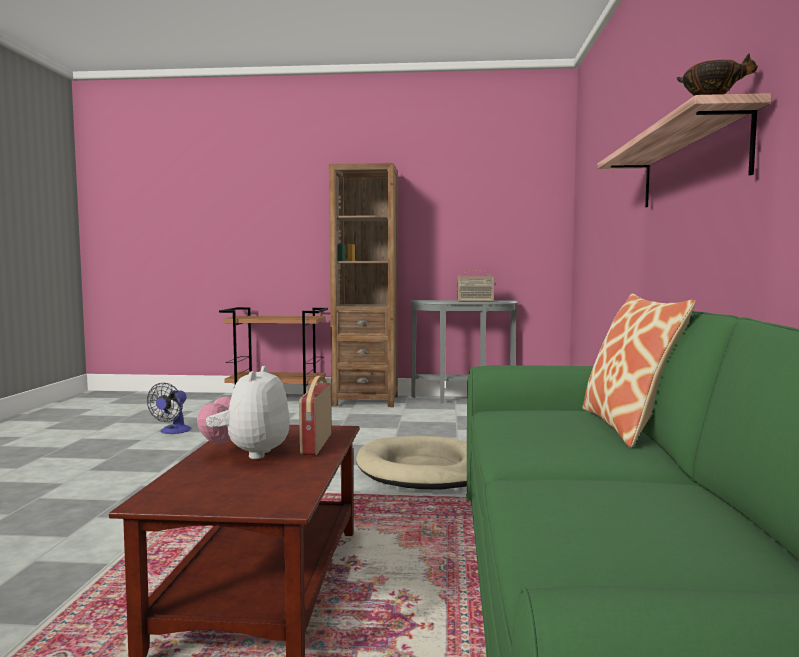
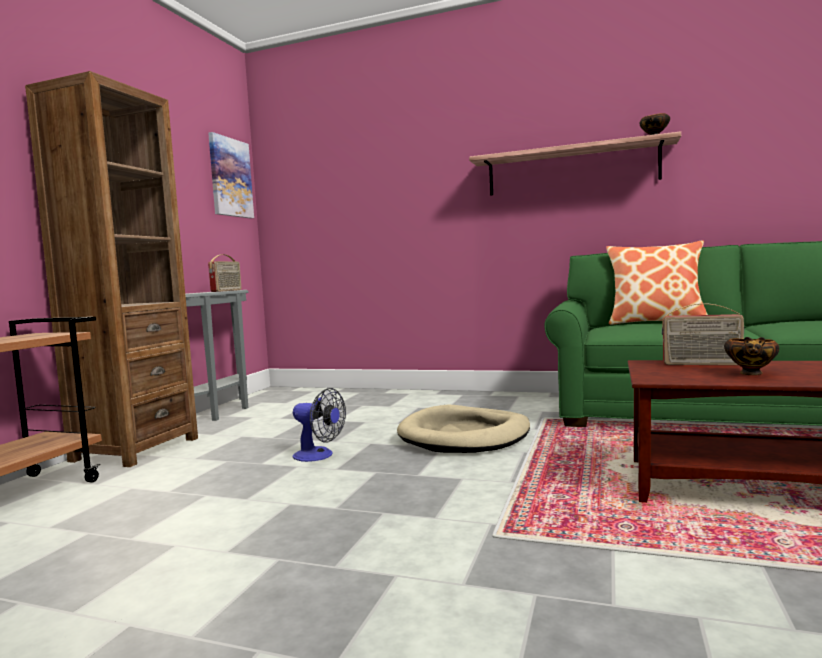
camera: 75 degrees left, 0 degrees up
fan [147,383,191,434] -> fan moved to [293,388,346,462]
plush toy [197,366,290,459] -> bowl [724,337,779,375]
none -> picture [208,132,254,219]

